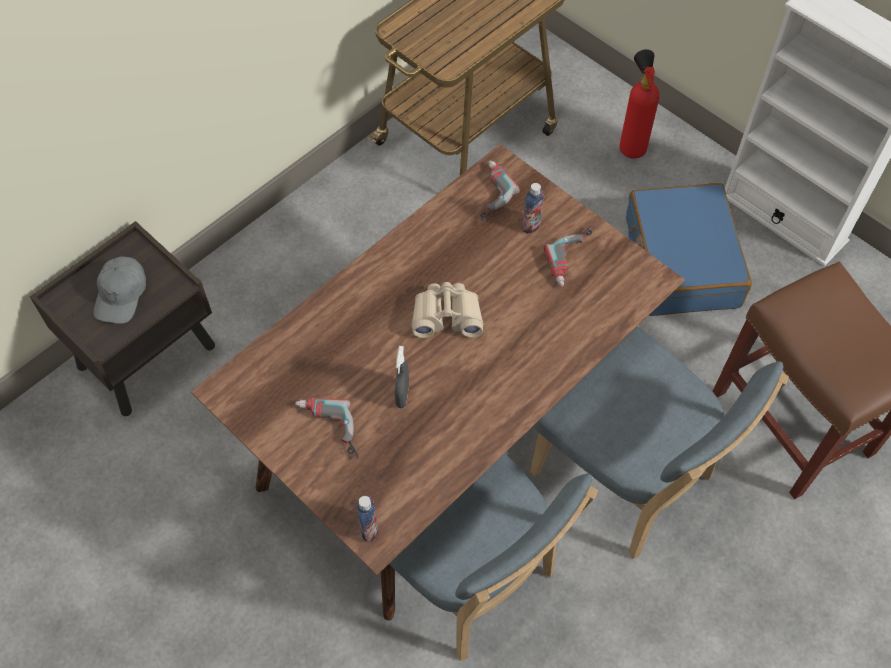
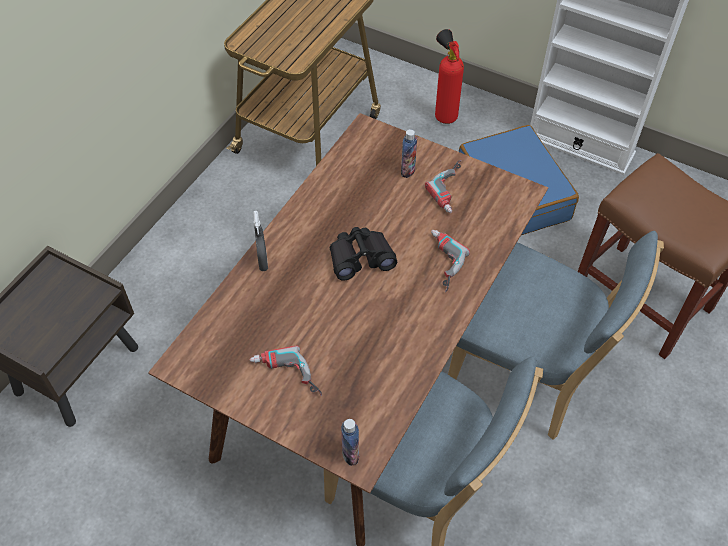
camera: 15 degrees left, 5 degrees down
grey cap [94,256,146,324] -> none
grey spray bottle [395,346,409,408] -> grey spray bottle moved to [254,211,268,271]
beige binoculars [411,282,484,338] -> black binoculars [330,227,397,281]
power drill [480,160,520,224] -> power drill moved to [431,230,470,292]

